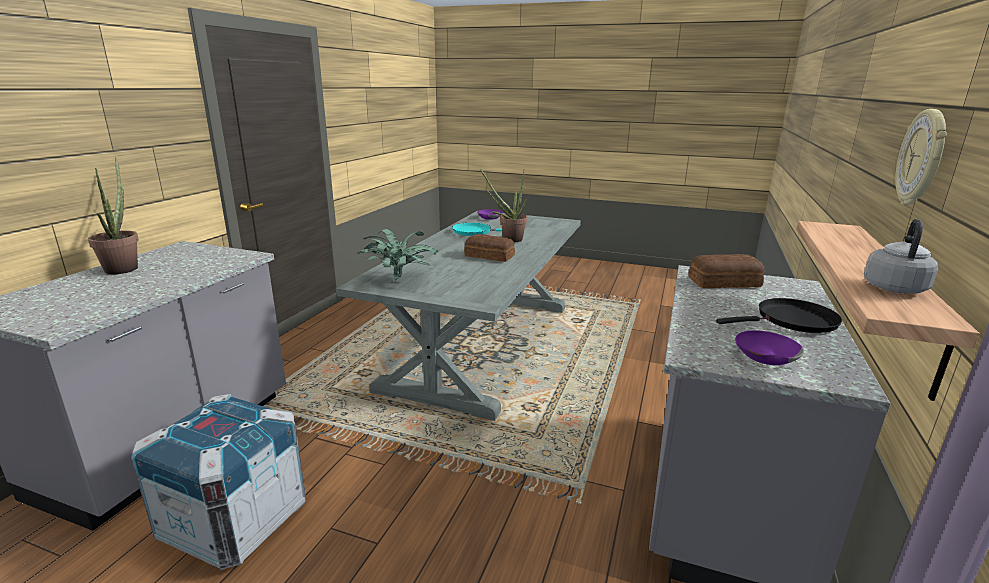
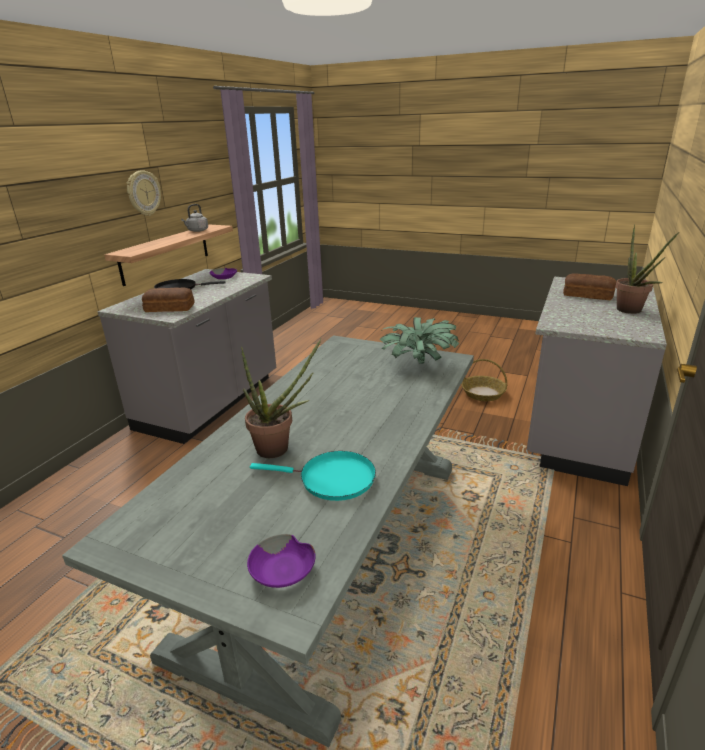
camera: 175 degrees left, 5 degrees up
crate [131,394,306,570] -> basket [461,359,507,401]
bread [464,234,515,262] -> bread moved to [563,273,616,300]

